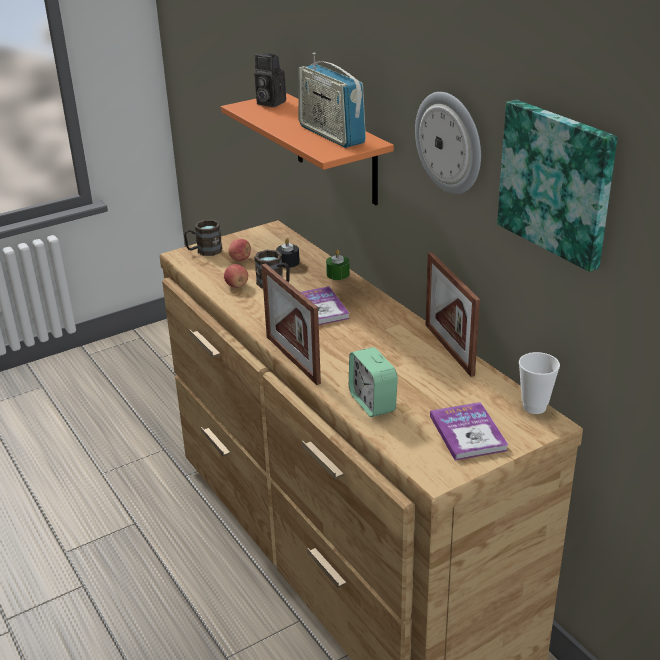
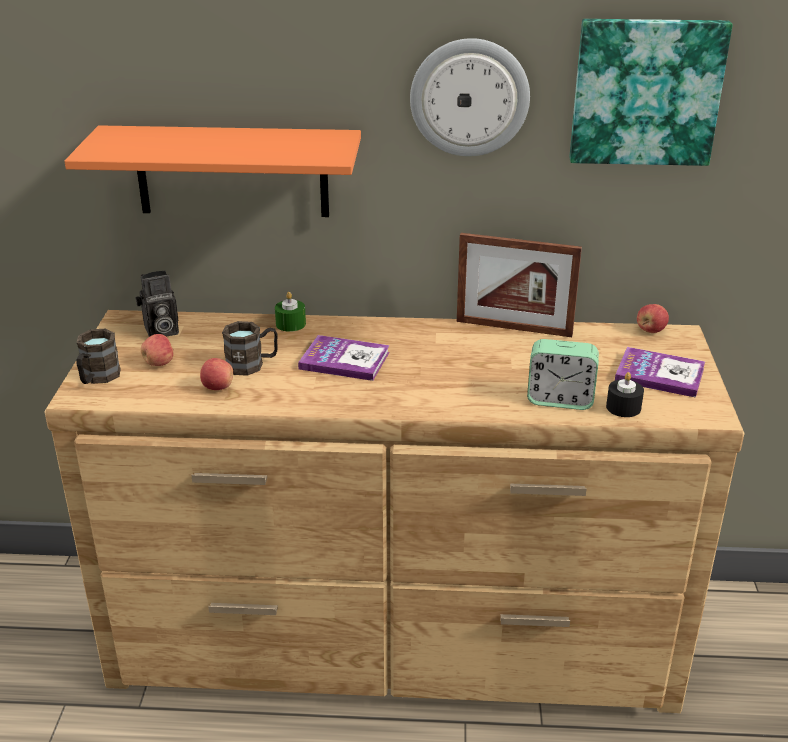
camera: 55 degrees left, 0 degrees up
camera [254,53,286,107] -> camera moved to [135,270,179,337]
picture frame [262,263,321,385] -> none
black candle [276,238,300,268] -> black candle moved to [606,372,644,417]
radio [298,52,366,148] -> none
cup [519,352,560,414] -> apple [637,304,669,333]

